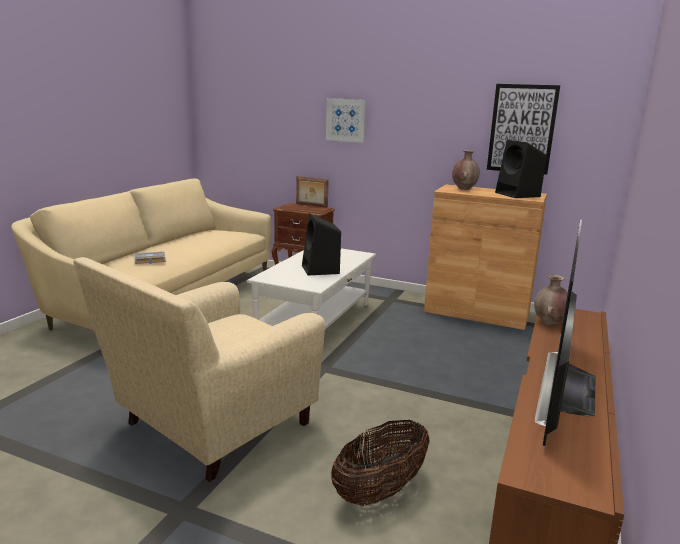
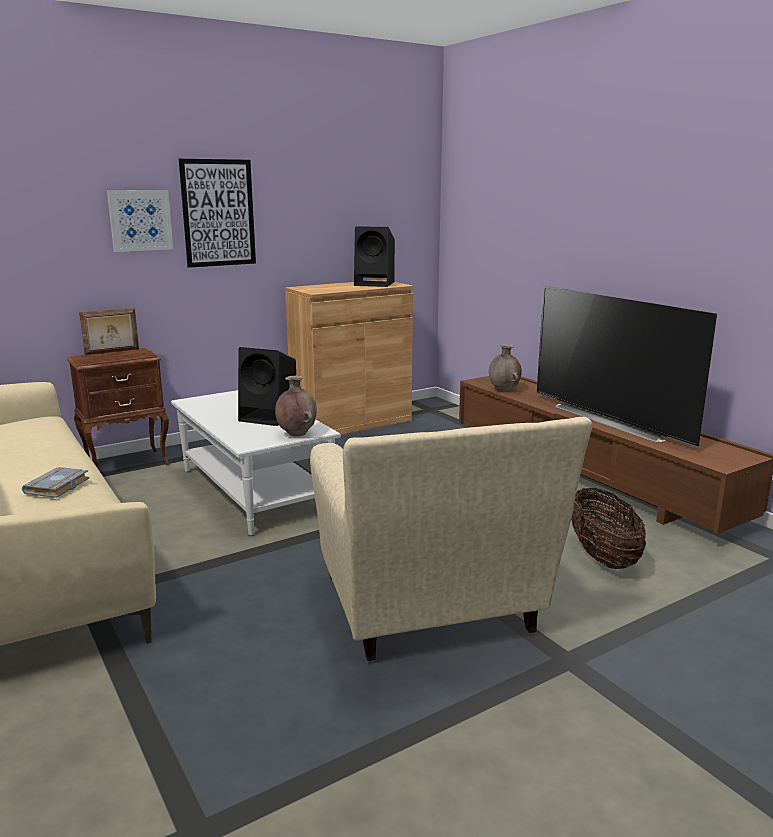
camera: 55 degrees left, 0 degrees up
brown vase [452,150,480,190] -> brown vase moved to [275,375,317,436]
picture [487,84,560,175] -> picture moved to [179,159,256,268]

